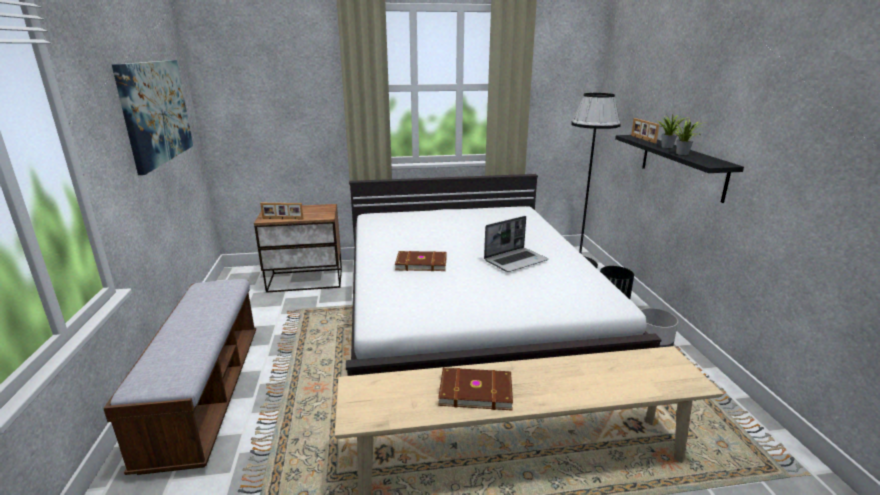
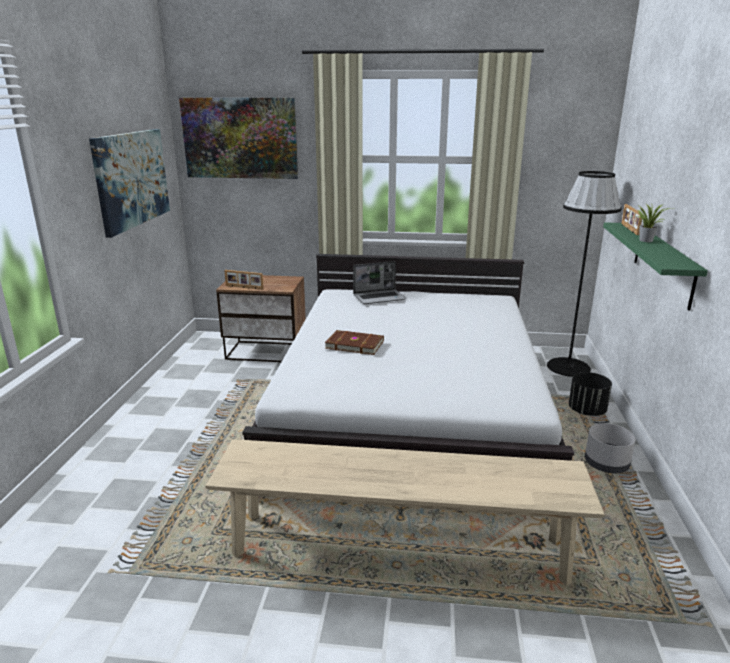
camera: 15 degrees right, 0 degrees up
bench [103,279,256,475] -> none
brown book [438,368,513,411] -> none
laptop [484,216,548,272] -> laptop moved to [353,261,406,304]
black shelf [615,135,744,203] -> green shelf [603,222,708,311]
potted plant [674,119,703,155] -> none
none -> picture [179,98,298,179]

